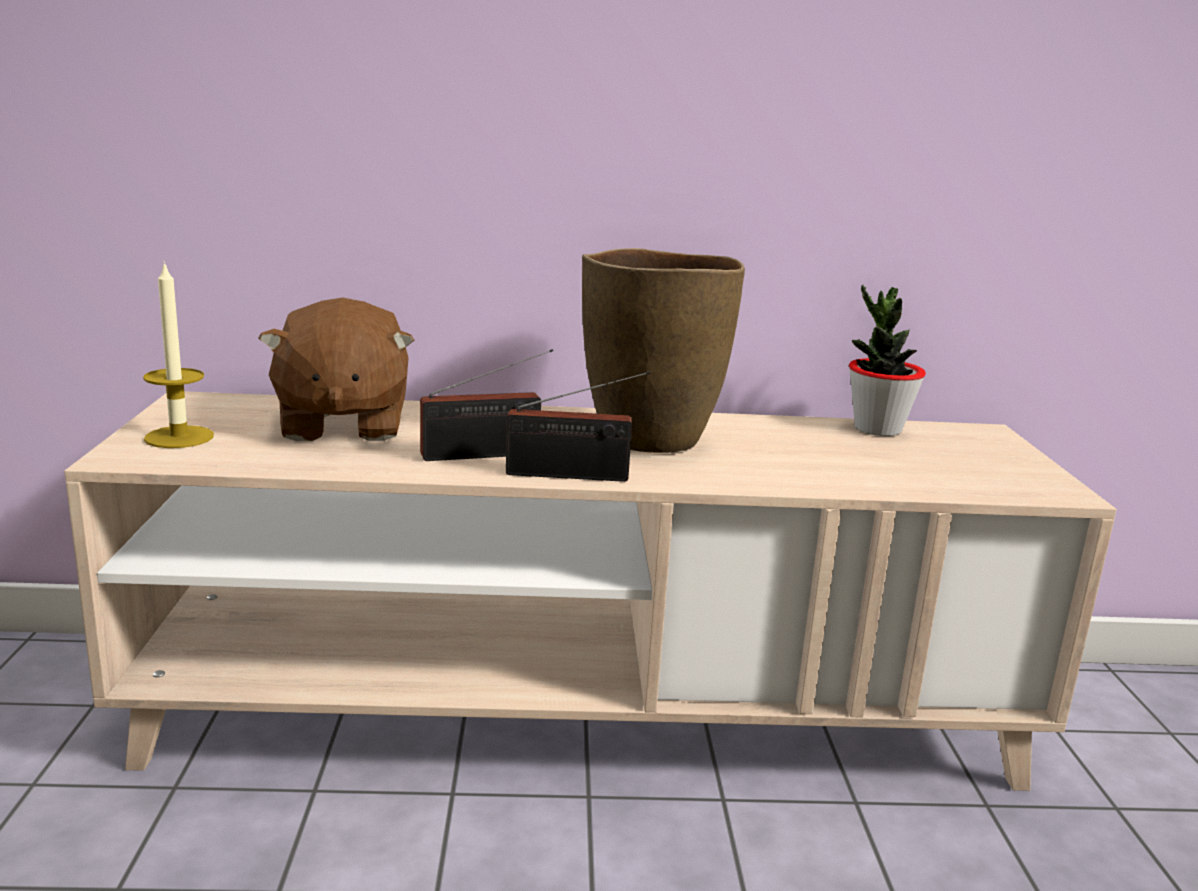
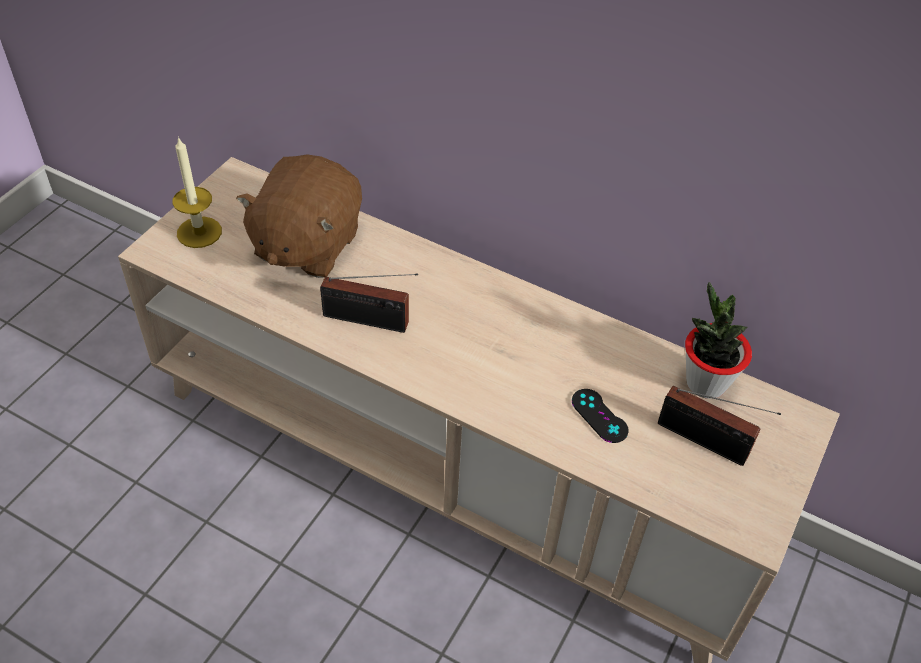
camera: 30 degrees right, 30 degrees up
radio [506,371,650,482] -> radio moved to [658,386,781,466]
brown vase [582,248,745,453] -> none
none -> black game controller [572,389,629,443]

